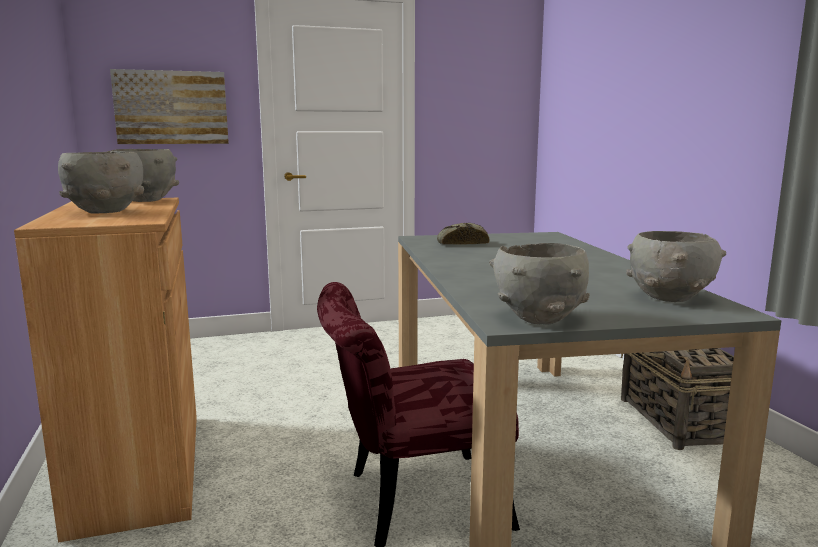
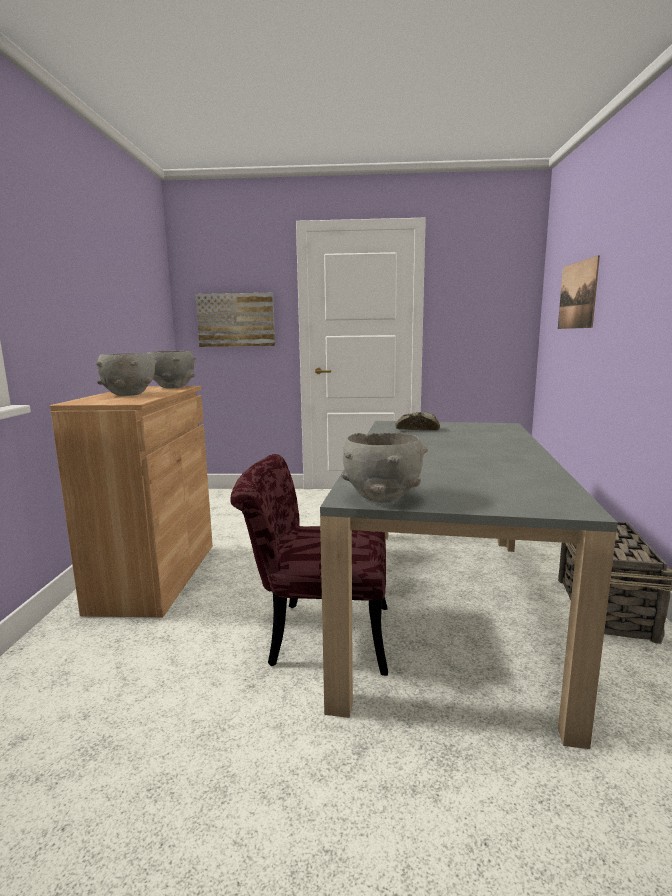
camera: 20 degrees right, 0 degrees up
grey bowl [626,231,726,302] -> none
none -> picture [558,255,600,329]

